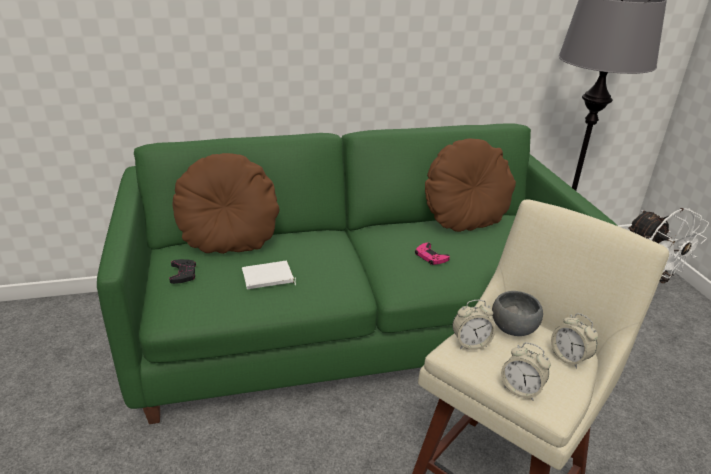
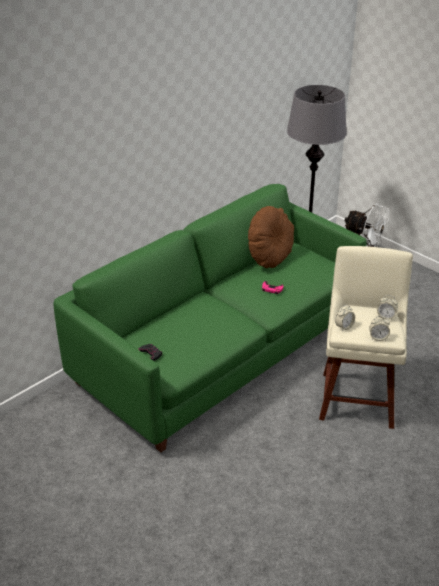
camera: 30 degrees left, 5 degrees up
brown pillow [173,153,279,254] -> none
white book [242,261,296,289] -> none
grey bowl [492,291,543,336] -> none

